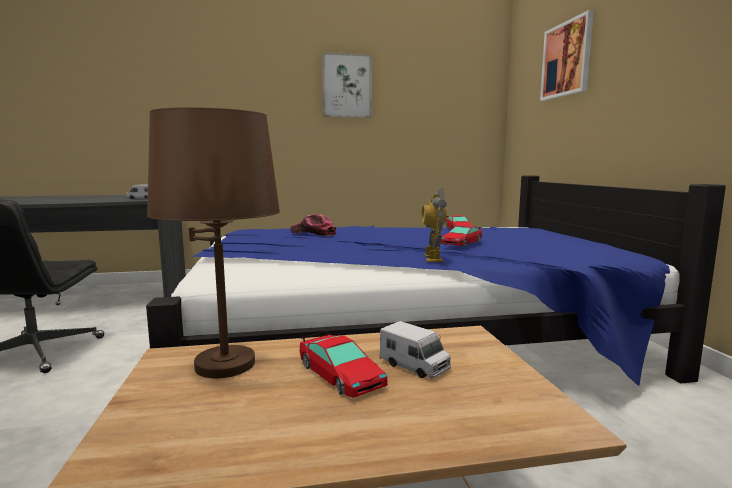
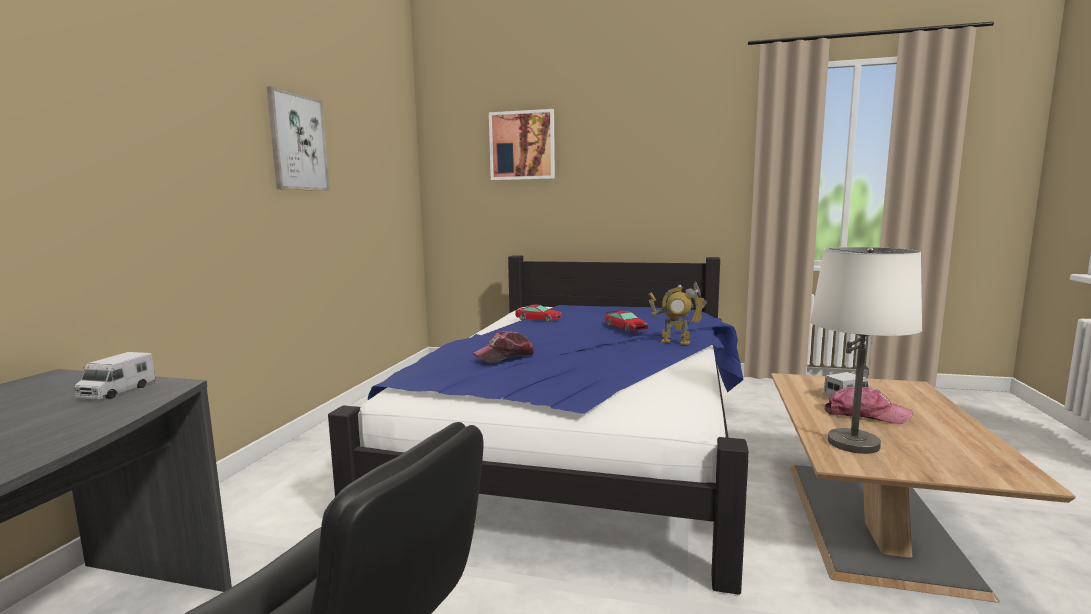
camera: 65 degrees left, 0 degrees up
brown table lamp [147,107,280,378] -> white table lamp [810,247,922,454]
toy car [300,331,388,398] -> cap [824,387,913,424]

